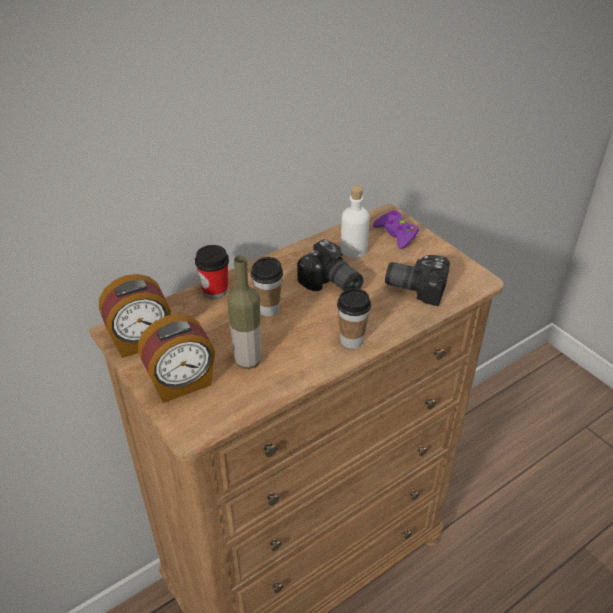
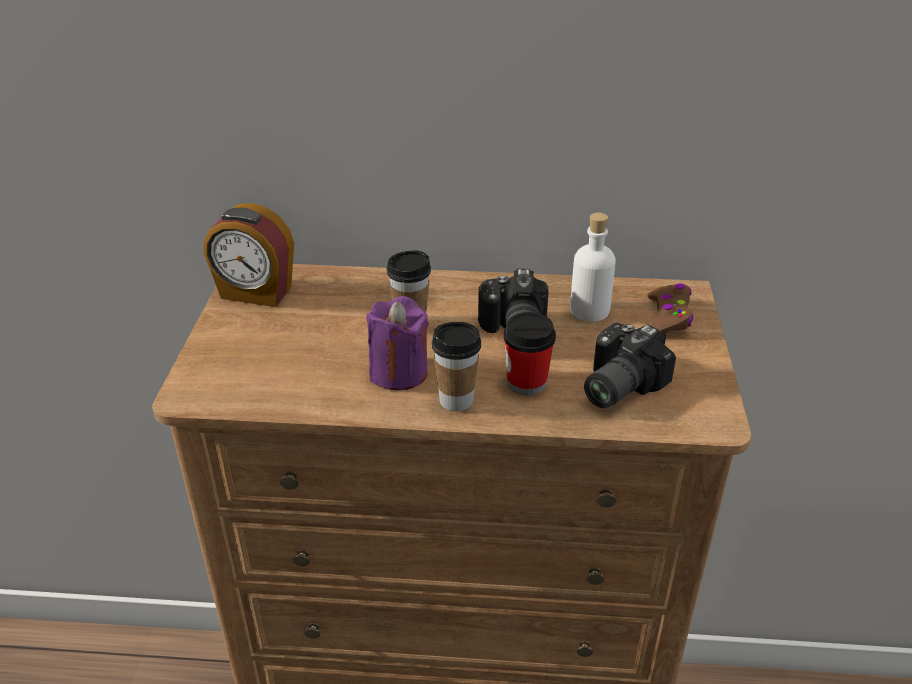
camera: 40 degrees right, 5 degrees down
alarm clock [138,314,215,403] -> none
cup [195,245,229,299] -> cup moved to [503,312,556,395]
bottle [227,255,262,369] -> none
purple game controller [373,211,419,249] -> brown game controller [647,283,693,334]
camera [385,255,450,306] -> camera turned 105 degrees counterclockwise [584,323,676,408]
none -> purple candle [366,296,429,390]

